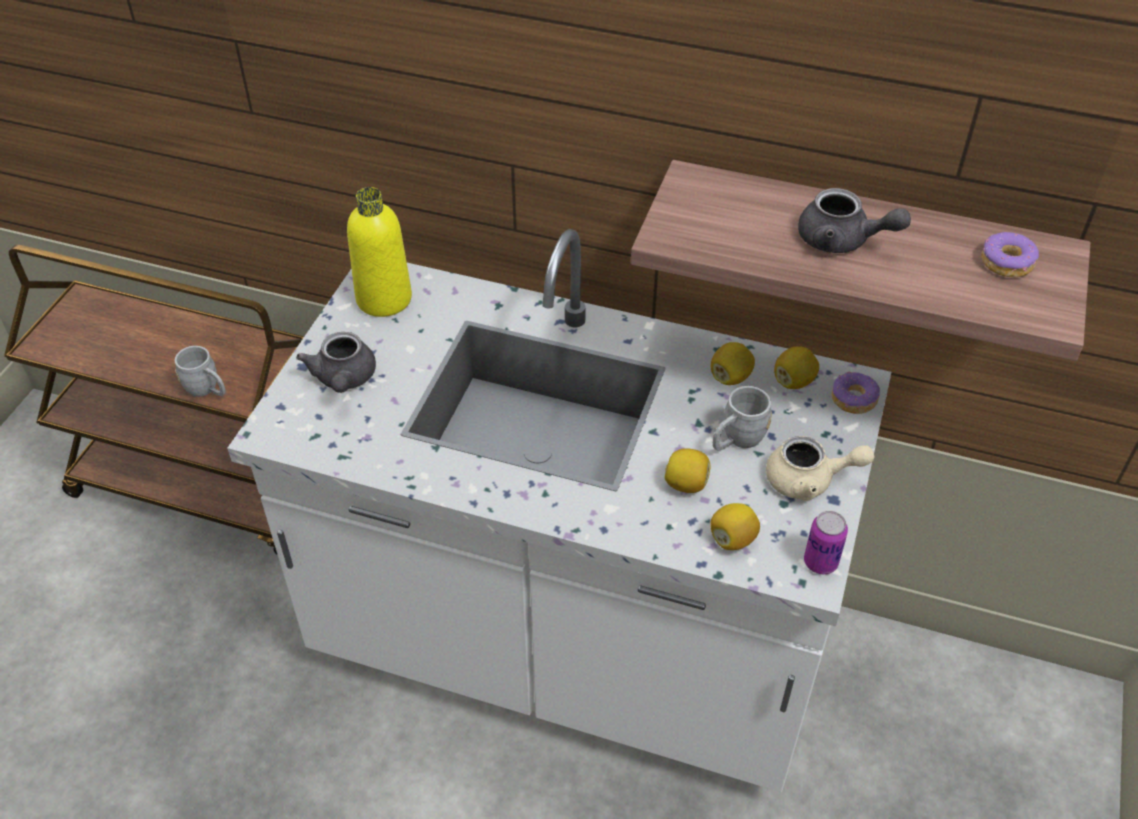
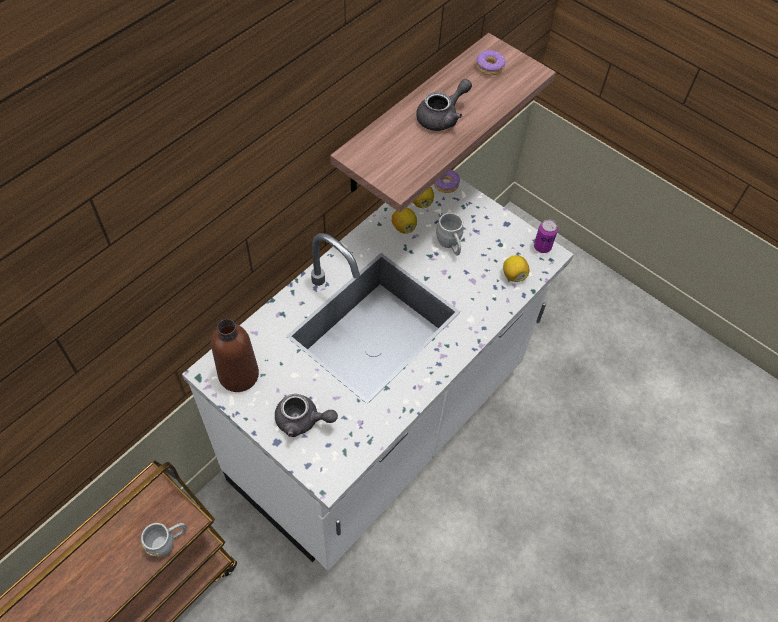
camera: 70 degrees left, 10 degrees up
yellow bottle [347,187,412,317] -> brown bottle [211,319,259,392]
lemon [664,448,710,493] -> none
beige teapot [766,436,875,501] -> none

